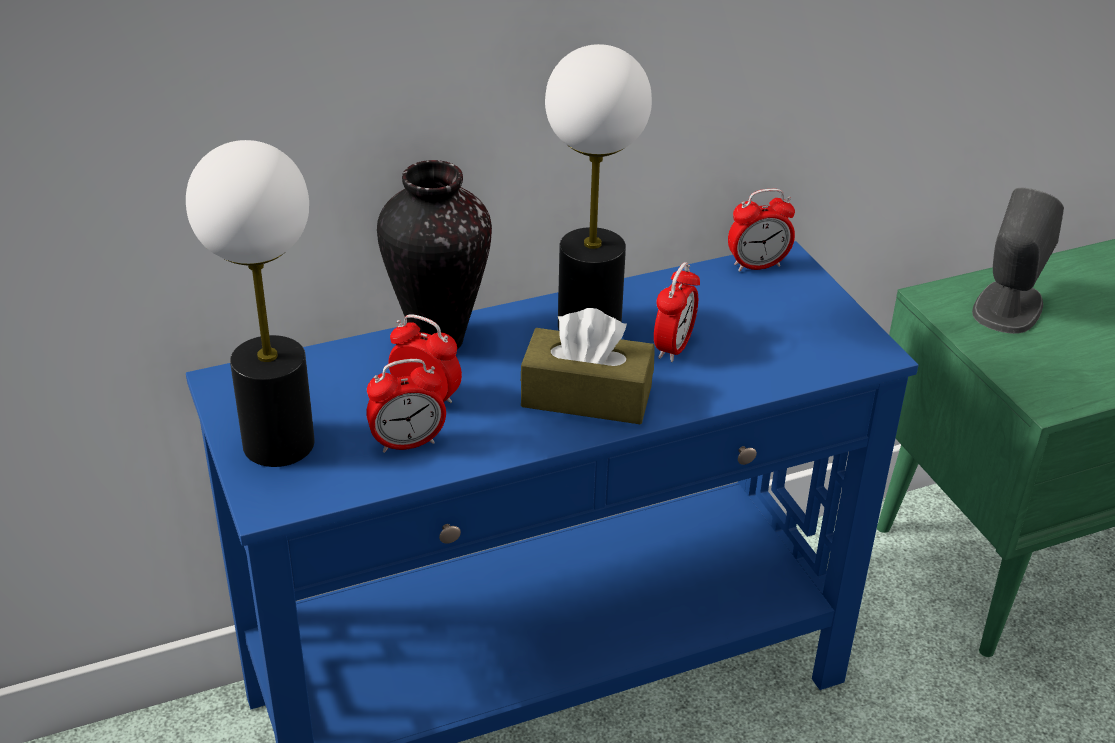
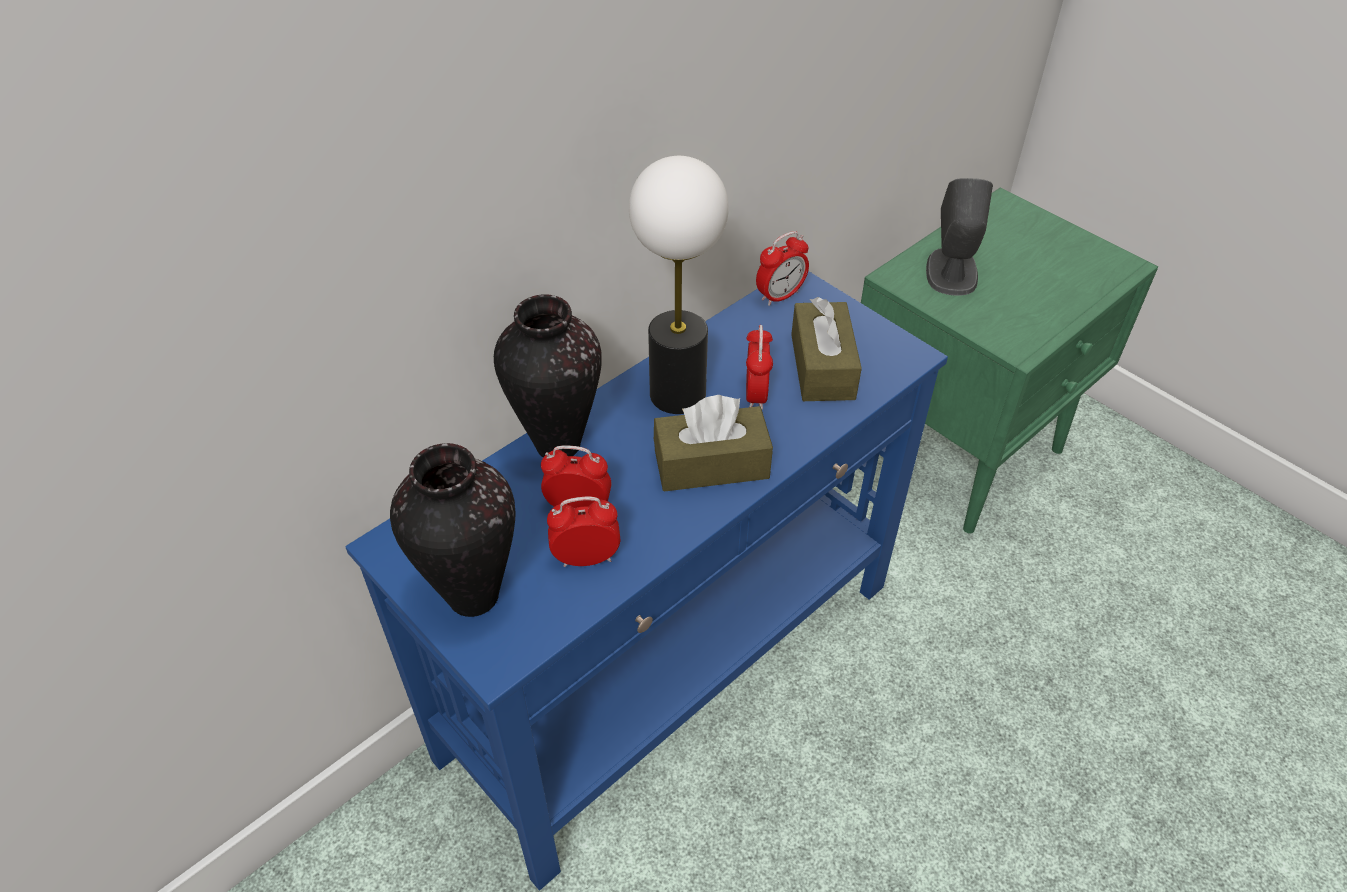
camera: 20 degrees left, 10 degrees up
table lamp [186,140,315,467] -> vase [390,443,516,617]
alarm clock [366,359,446,453] -> alarm clock turned 150 degrees counterclockwise [547,496,620,567]
none -> brown tissue box [791,297,862,401]

